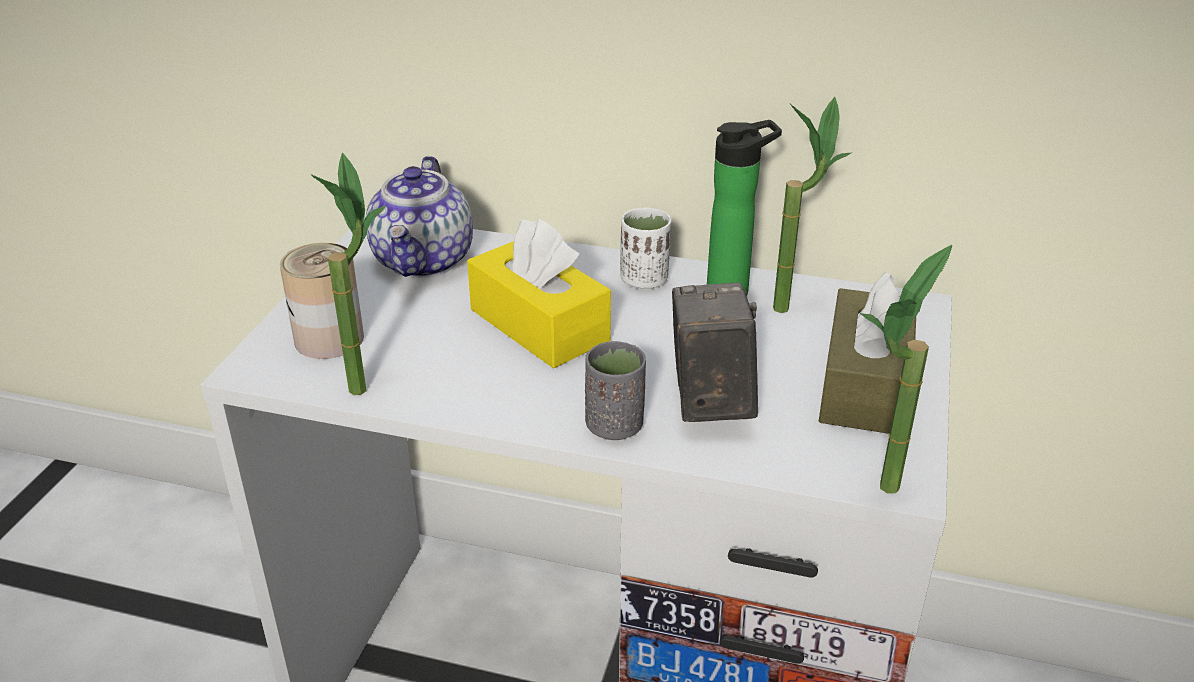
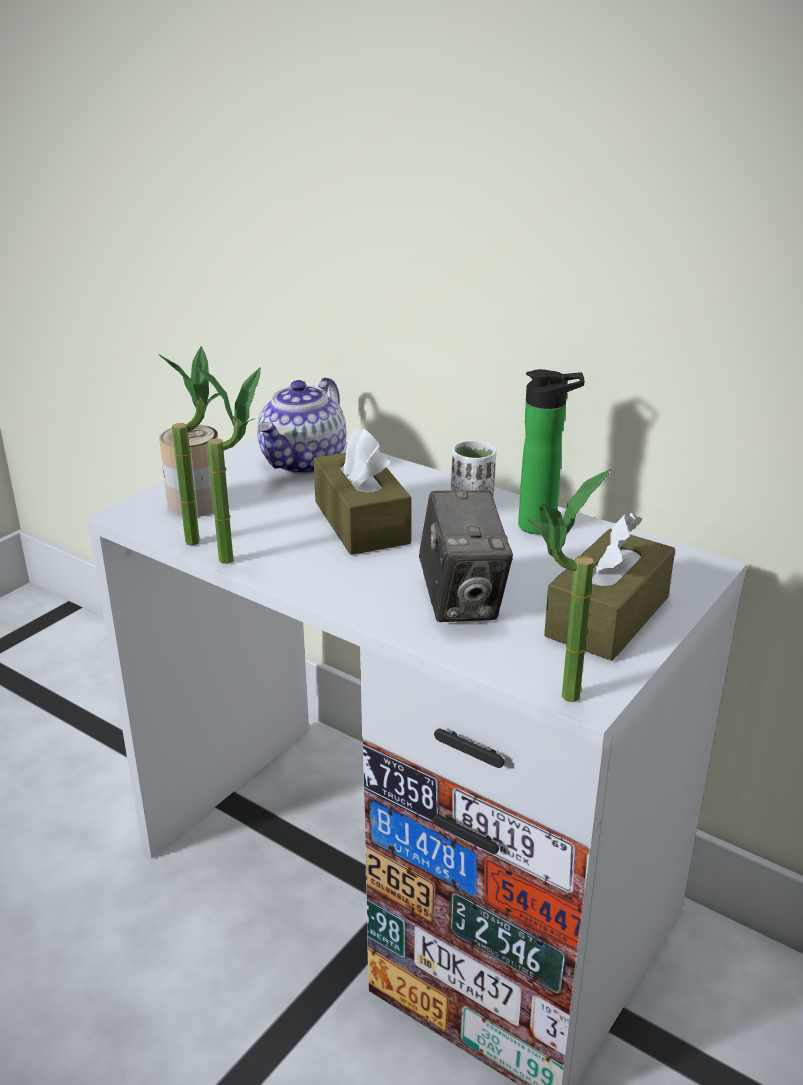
camera: 20 degrees right, 5 degrees down
yellow tissue box [467,219,611,368] -> brown tissue box [314,429,412,555]
grey cup [585,341,646,440] -> none
camera [672,282,758,422] -> camera turned 150 degrees clockwise [419,490,513,622]
potted plant [773,97,851,313] -> potted plant moved to [194,365,261,564]

